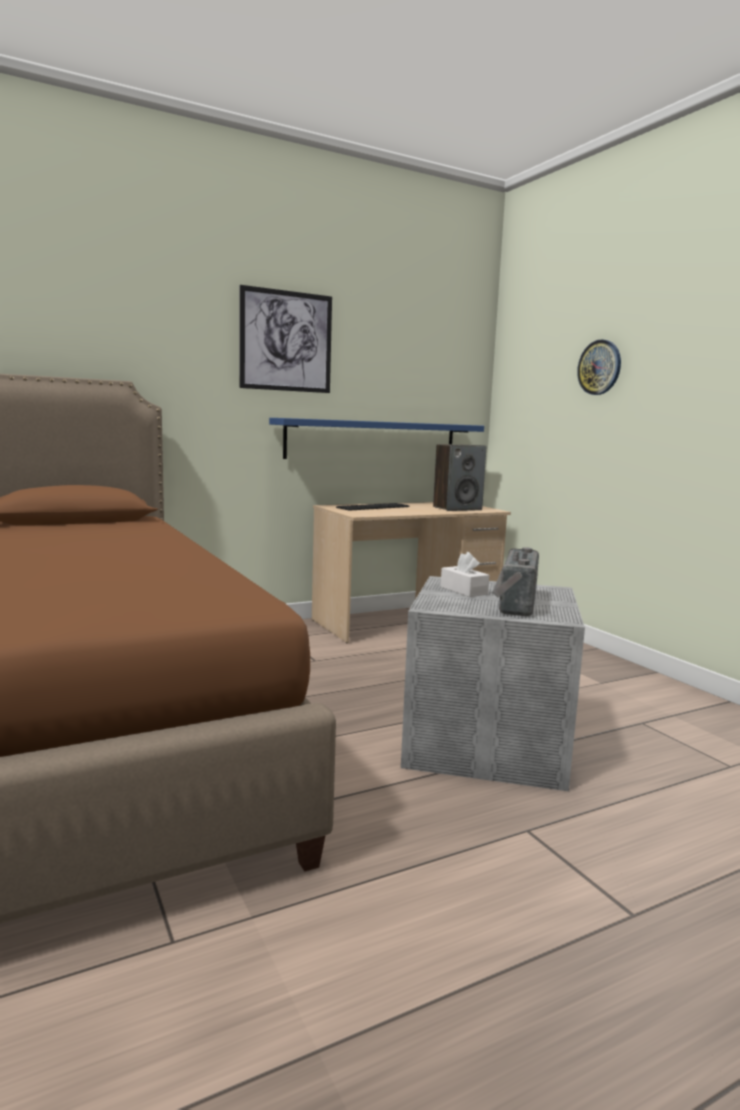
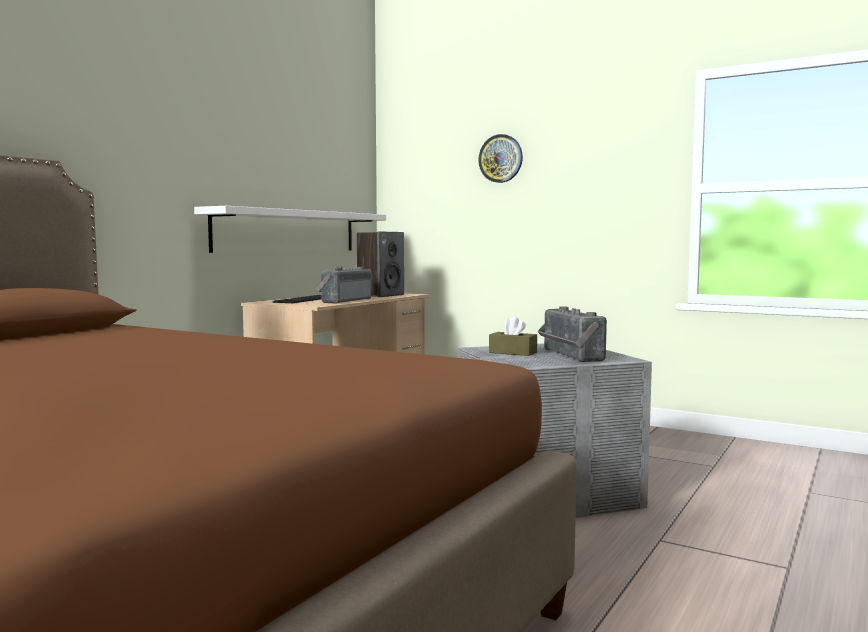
camera: 30 degrees left, 5 degrees down
picture [240,285,332,393] -> none
blue shelf [269,418,484,459] -> white shelf [194,206,386,253]
white tissue box [441,552,489,597] -> brown tissue box [489,316,537,356]
none -> radio [316,266,372,304]

